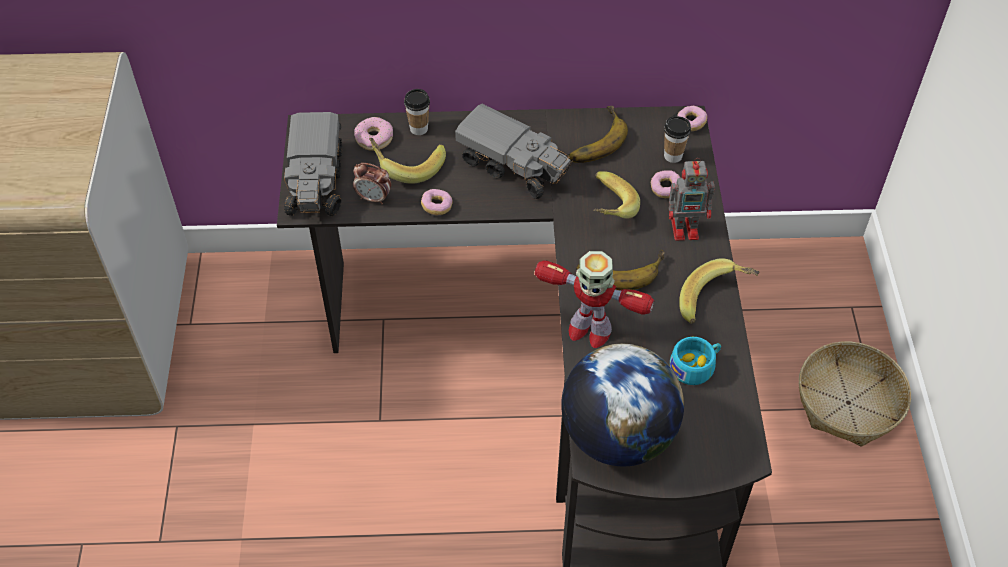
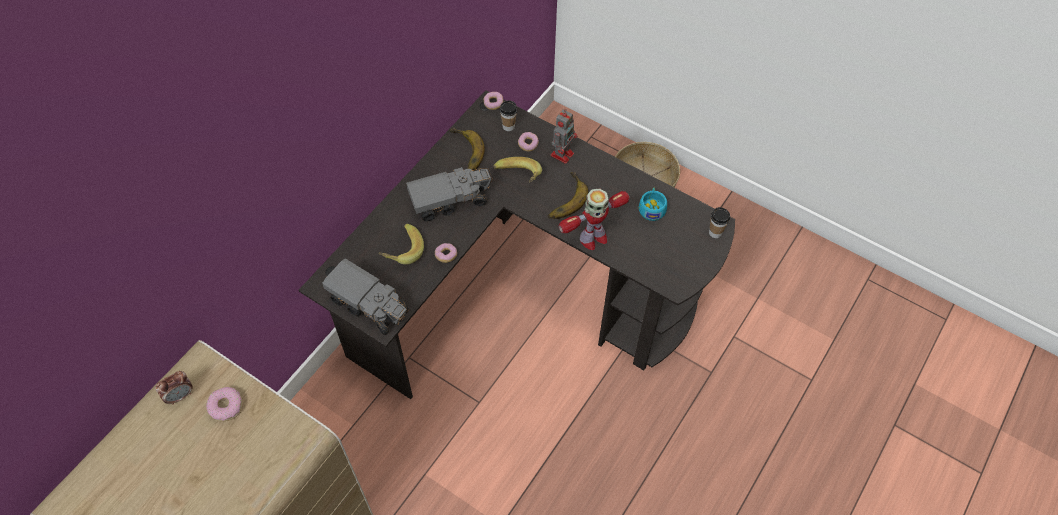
camera: 55 degrees left, 5 degrees up
alarm clock [353,163,391,205] -> alarm clock moved to [155,371,193,405]
donut [354,117,393,151] -> donut moved to [206,387,243,421]
cup [404,89,430,135] -> cup moved to [709,207,730,238]
globe [561,344,684,466] -> none
banana [679,258,759,324] -> none

